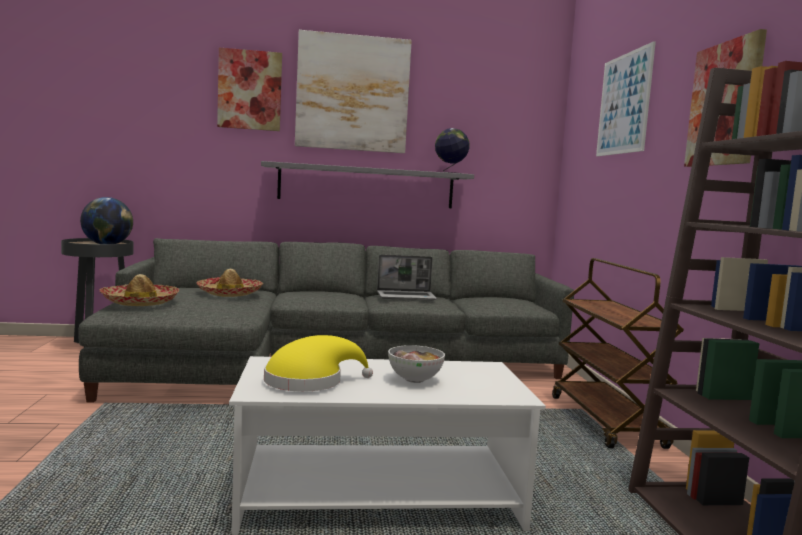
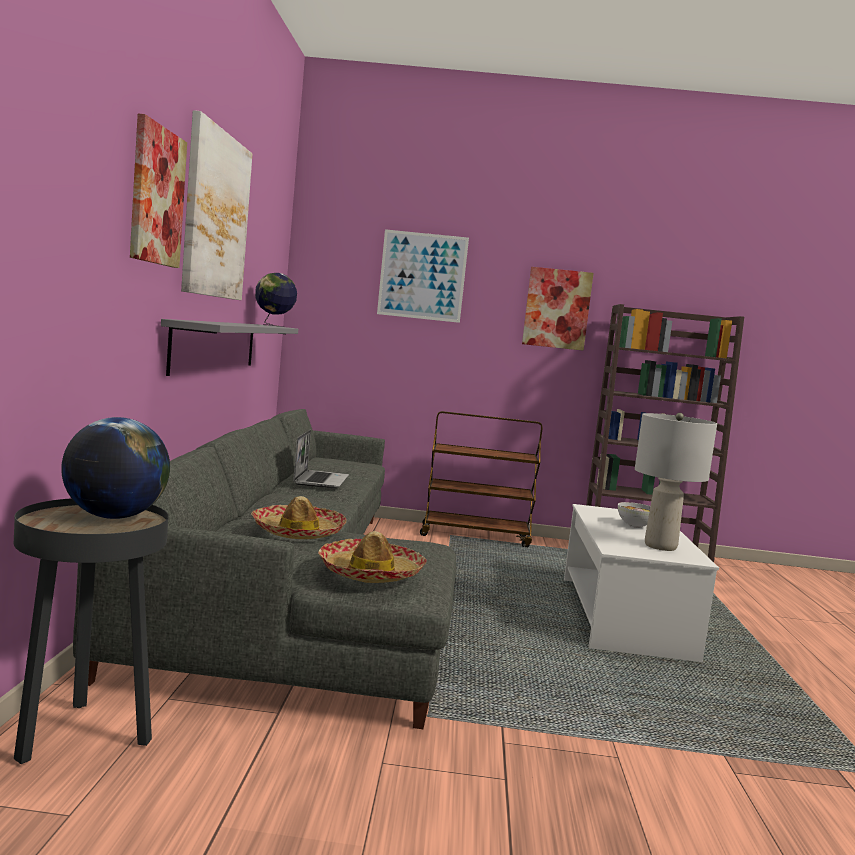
camera: 80 degrees left, 0 degrees up
yellow hat [264,335,373,392] -> grey table lamp [635,413,717,551]

